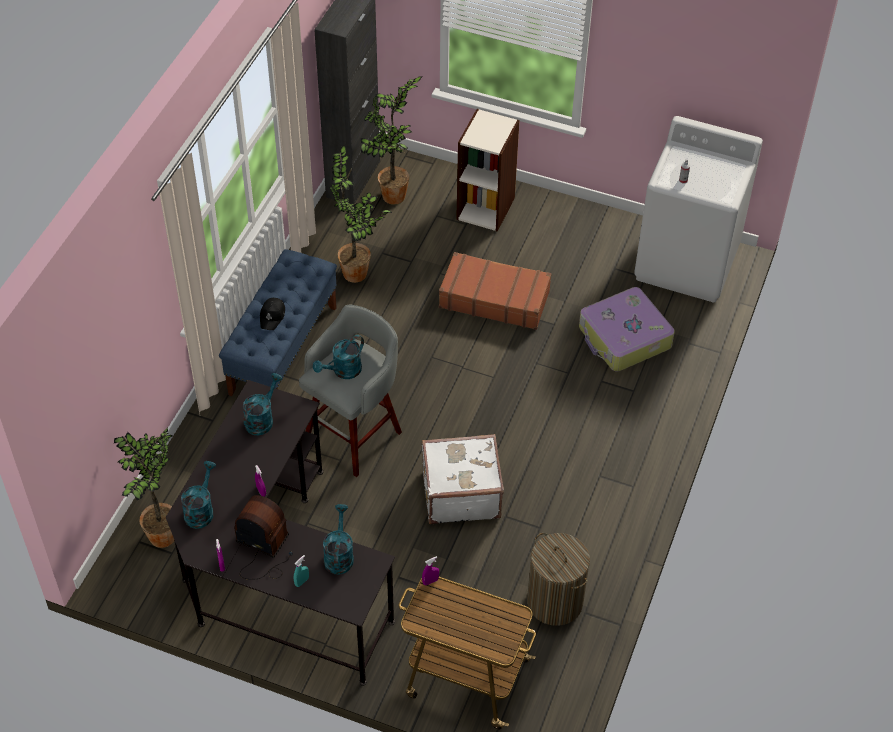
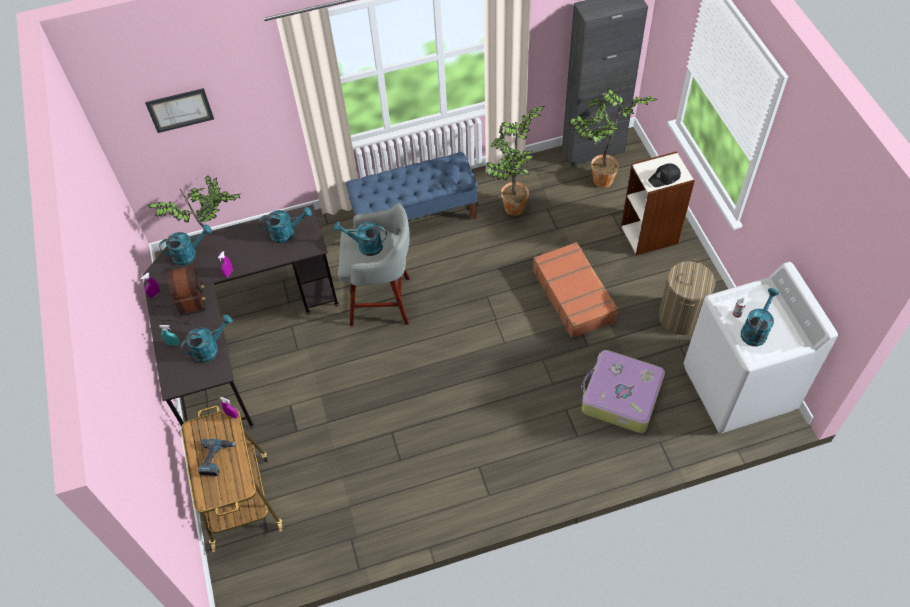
camera: 55 degrees right, 5 degrees up
black cap [260,298,285,330] -> black cap moved to [648,163,681,187]
white suitcase [422,434,504,524] -> none
laundry basket [527,533,590,626] -> laundry basket moved to [659,259,715,335]
none -> picture [145,88,214,133]
none -> power drill [198,439,237,476]
none -> turquoise watering can [741,288,779,346]

